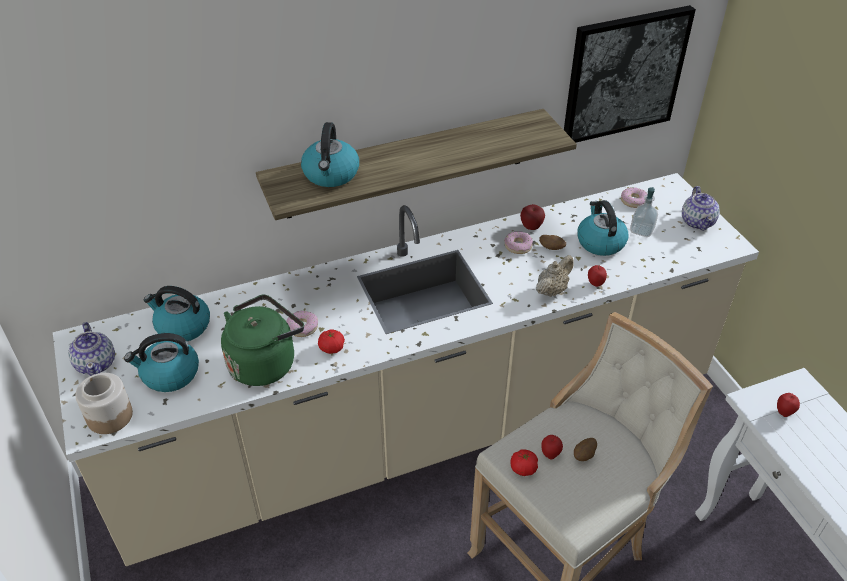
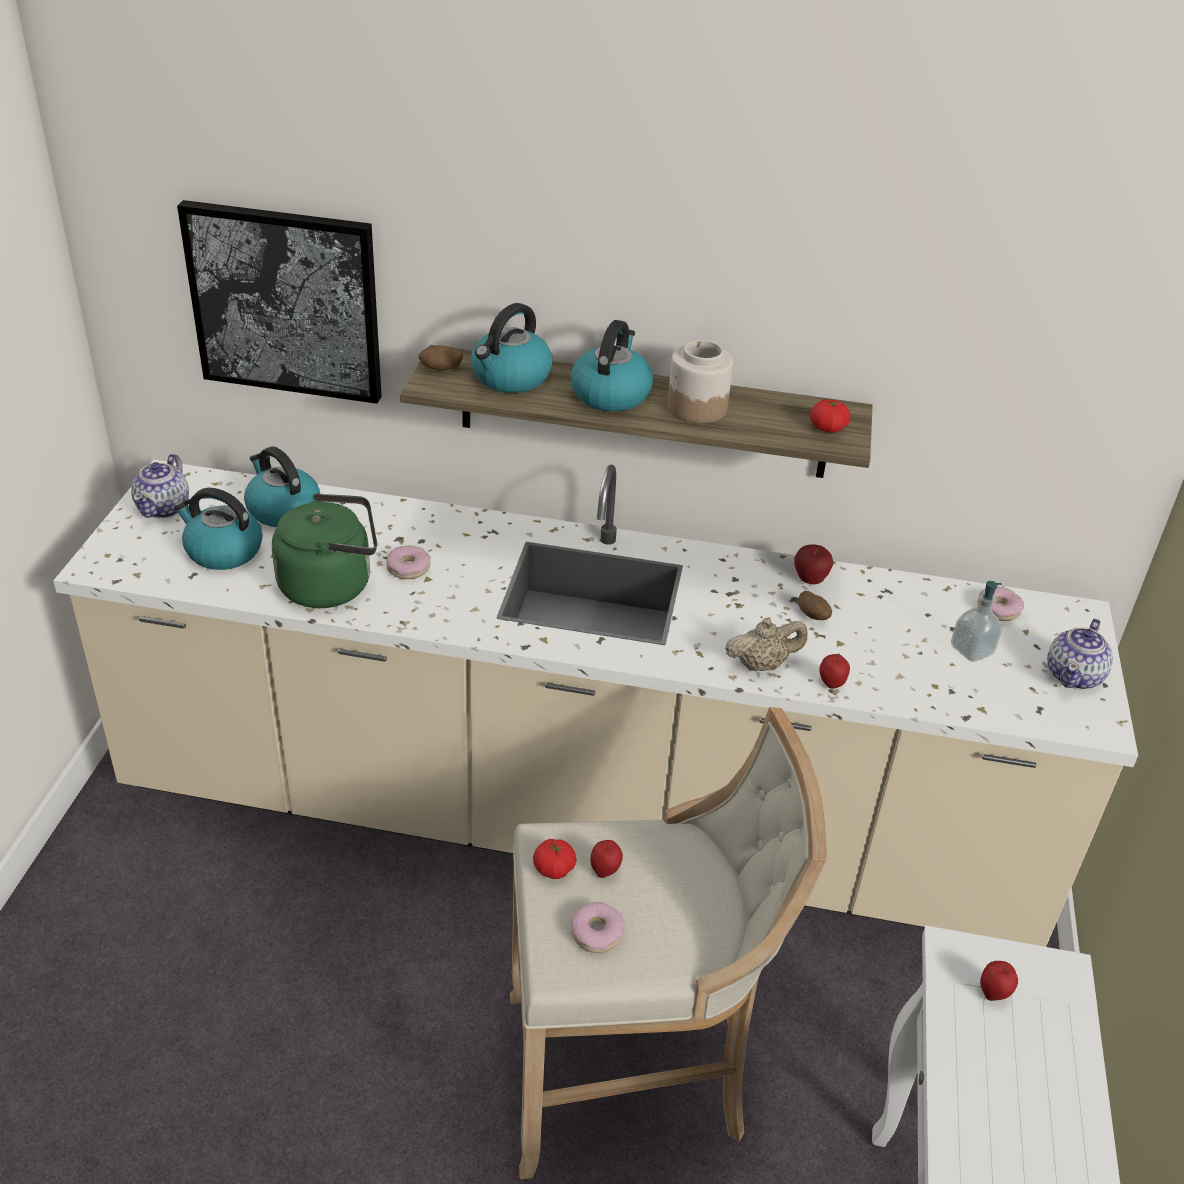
camera: 30 degrees right, 5 degrees down
jar [75,373,133,434] -> jar moved to [667,340,733,423]
tomato [318,329,345,354] -> tomato moved to [810,399,850,433]
donut [504,231,533,254] -> donut moved to [571,902,625,953]
picture [564,5,696,143] -> picture moved to [177,200,382,404]
potato [574,438,597,461] -> potato moved to [419,346,463,371]
kettle [577,200,628,256] -> kettle moved to [570,320,653,411]

